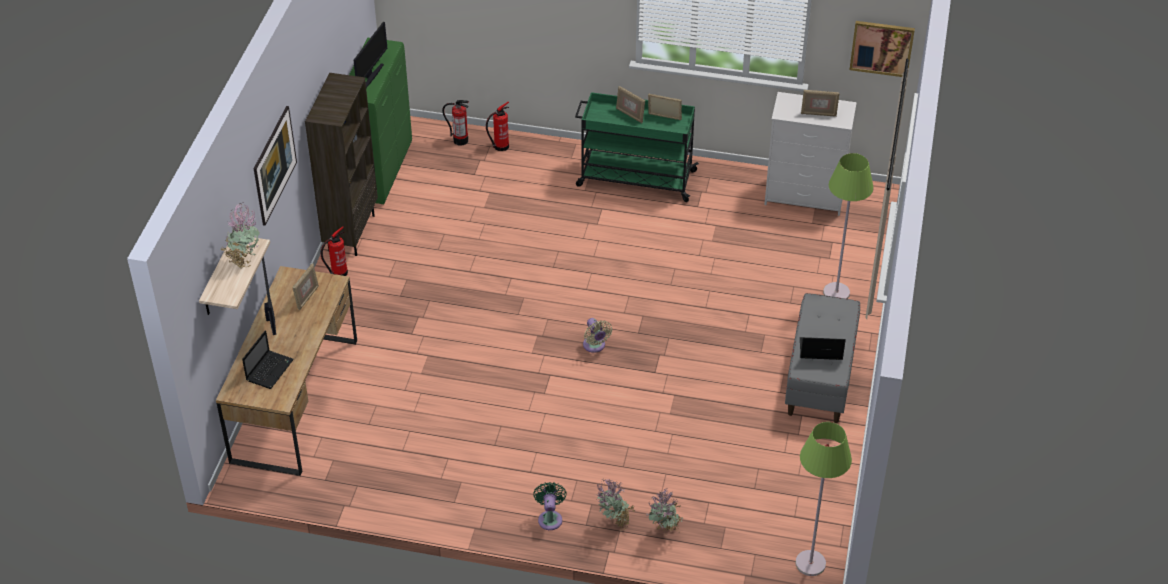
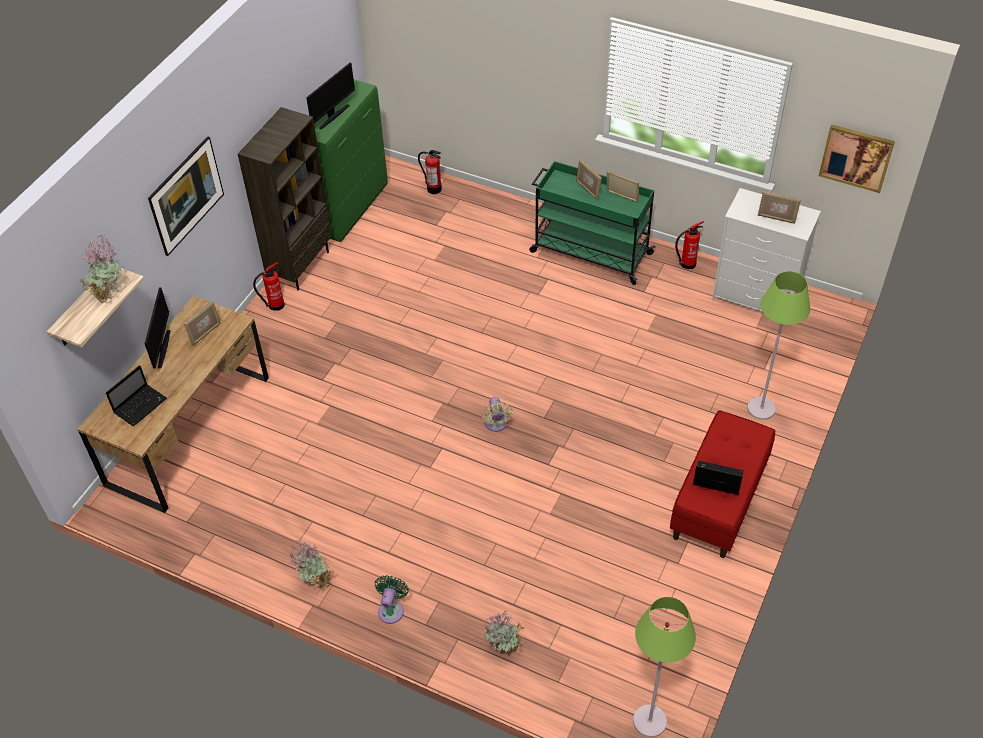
camera: 15 degrees right, 5 degrees up
fire extinguisher [486,102,509,151] -> fire extinguisher moved to [675,221,704,269]
potted plant [596,479,635,530] -> potted plant moved to [289,540,334,592]
grey bench [785,293,860,423] -> red bench [670,410,775,558]

